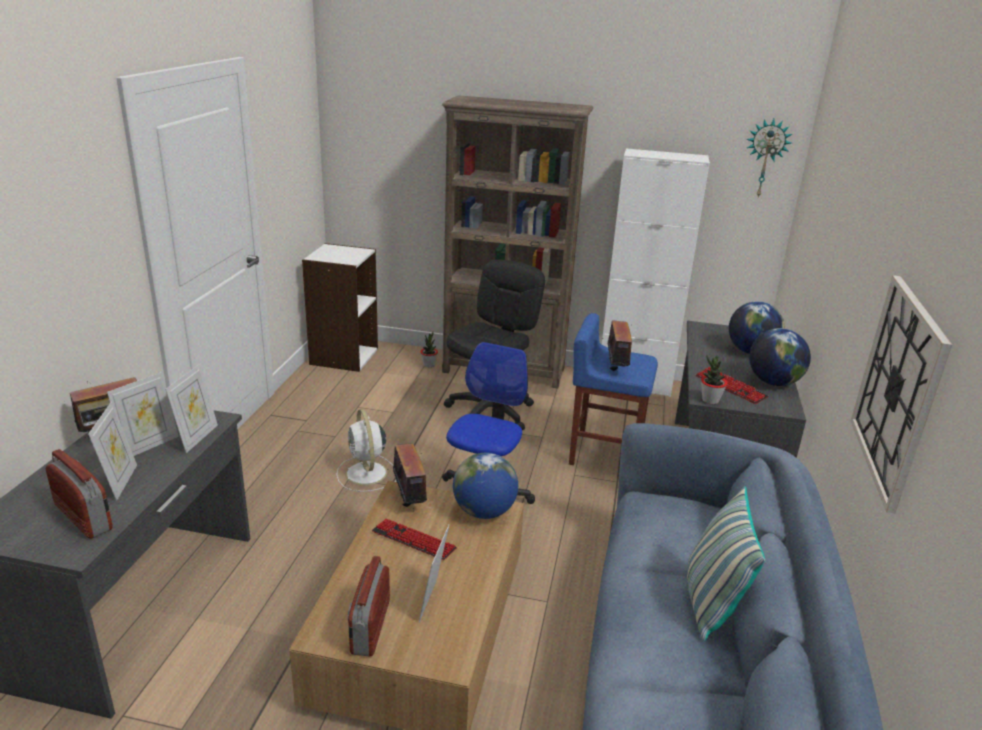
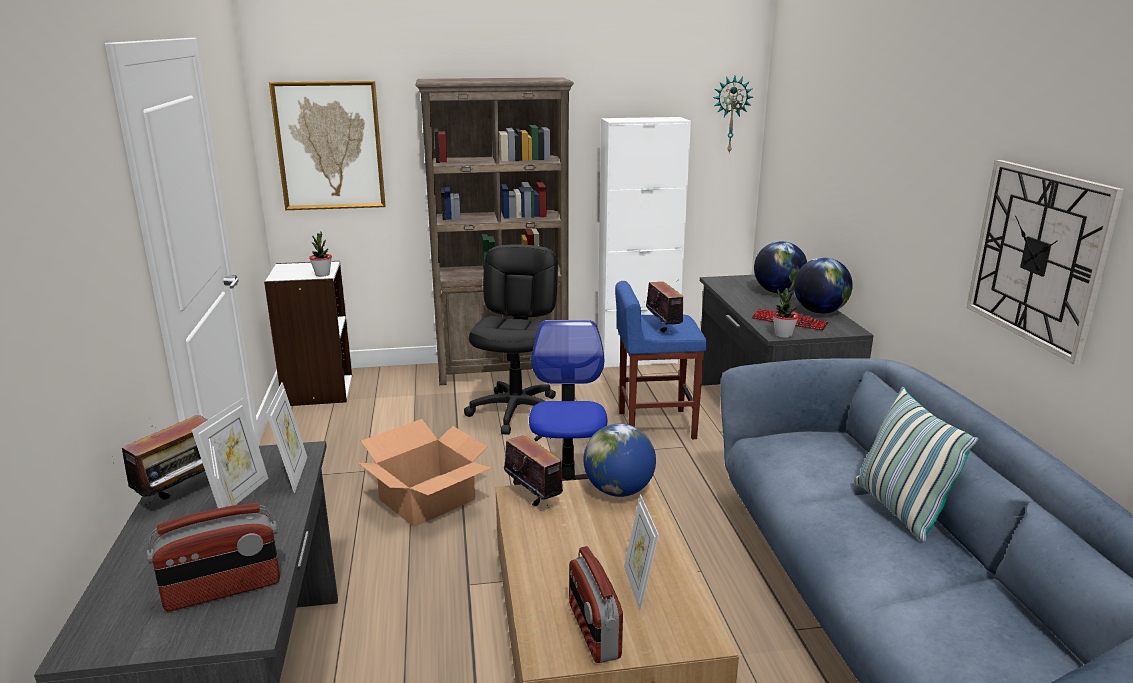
camera: 20 degrees left, 5 degrees down
radio [46,449,113,539] -> radio turned 135 degrees clockwise [147,503,280,611]
white fan [336,409,396,492] -> cardboard box [358,419,491,527]
keyboard [372,518,457,560] -> none
potted plant [420,332,438,367] -> potted plant moved to [309,232,332,277]
none -> picture [269,81,386,210]

